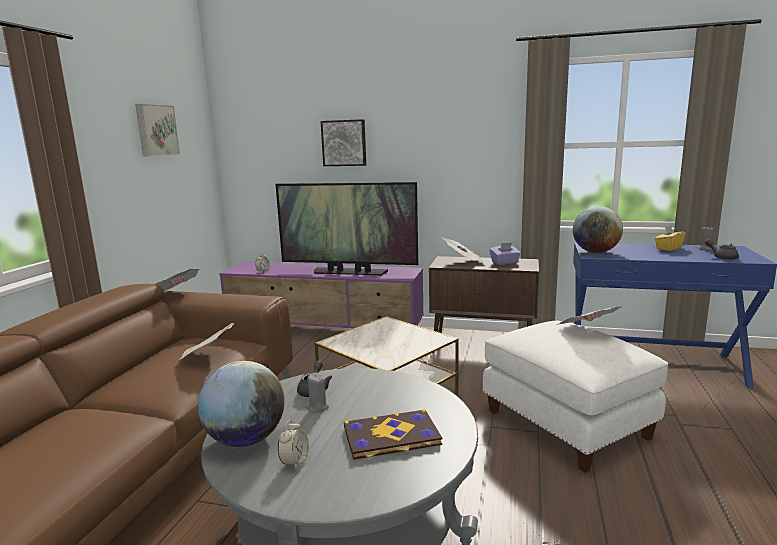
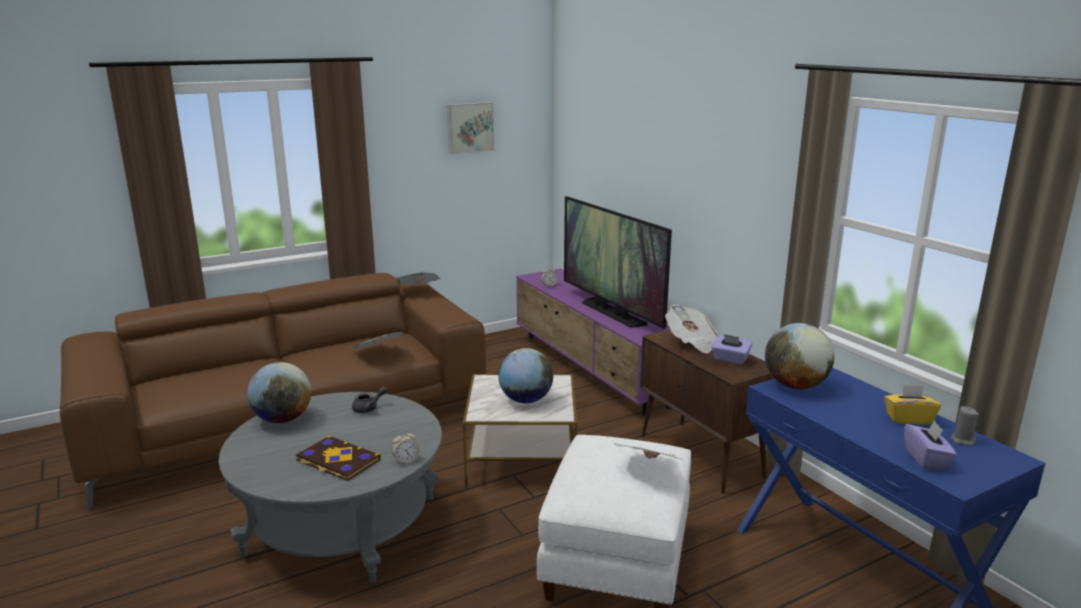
camera: 45 degrees right, 5 degrees up
alarm clock [278,420,309,469] -> alarm clock moved to [392,430,420,465]
grey candle [306,373,329,413] -> none
picture [321,119,366,166] -> none
grey teapot [705,239,739,260] -> purple tissue box [904,420,957,469]
none -> globe [498,348,553,403]

